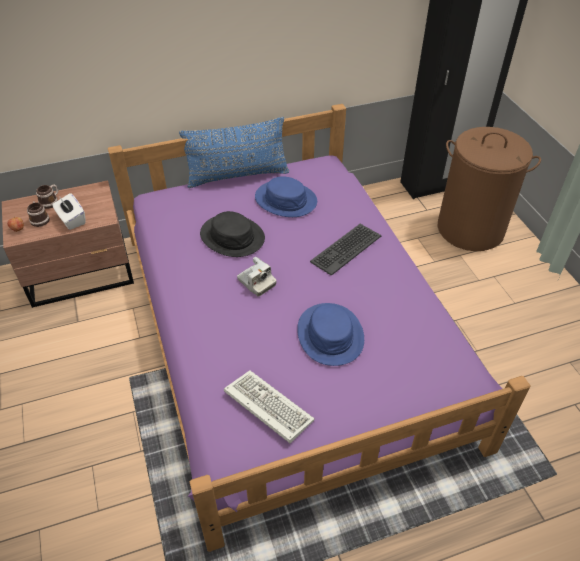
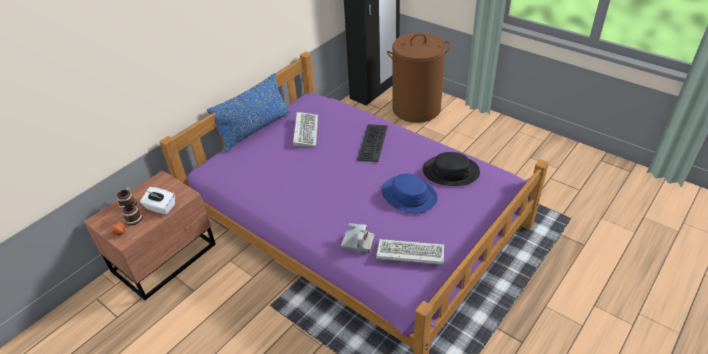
camera: 30 degrees left, 5 degrees down
black hat [200,211,265,257] -> black hat moved to [423,152,480,186]
camera [237,257,277,297] -> camera moved to [341,223,375,253]
blue hat [255,176,317,217] -> keyboard [293,112,318,147]

